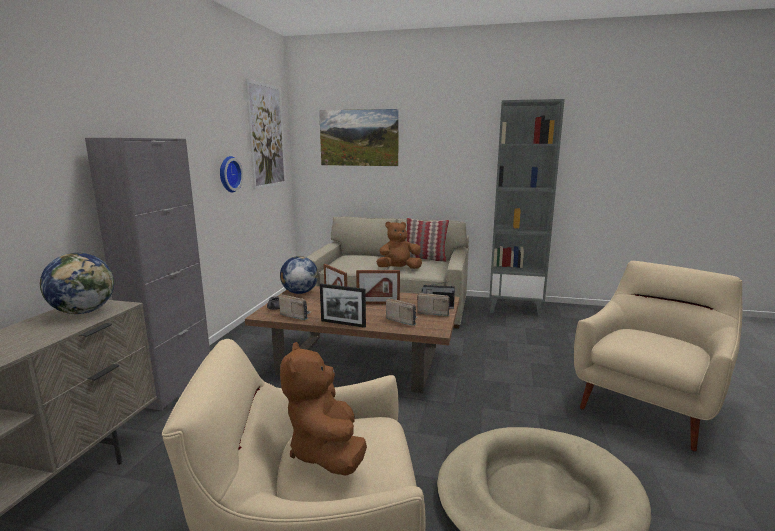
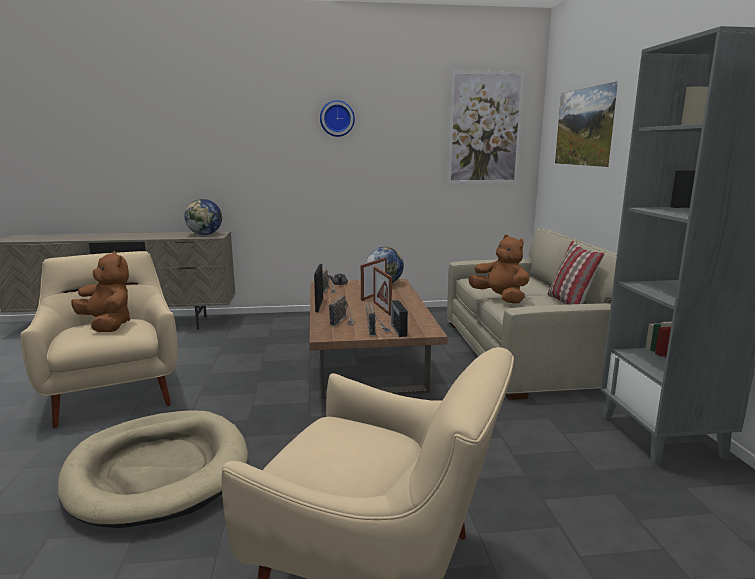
camera: 70 degrees right, 0 degrees up
grey cabinet [85,138,210,411] -> none
wall clock [220,156,243,192] -> wall clock moved to [320,100,355,137]
brown plush toy [280,342,367,476] -> brown plush toy turned 75 degrees clockwise [71,251,131,332]

